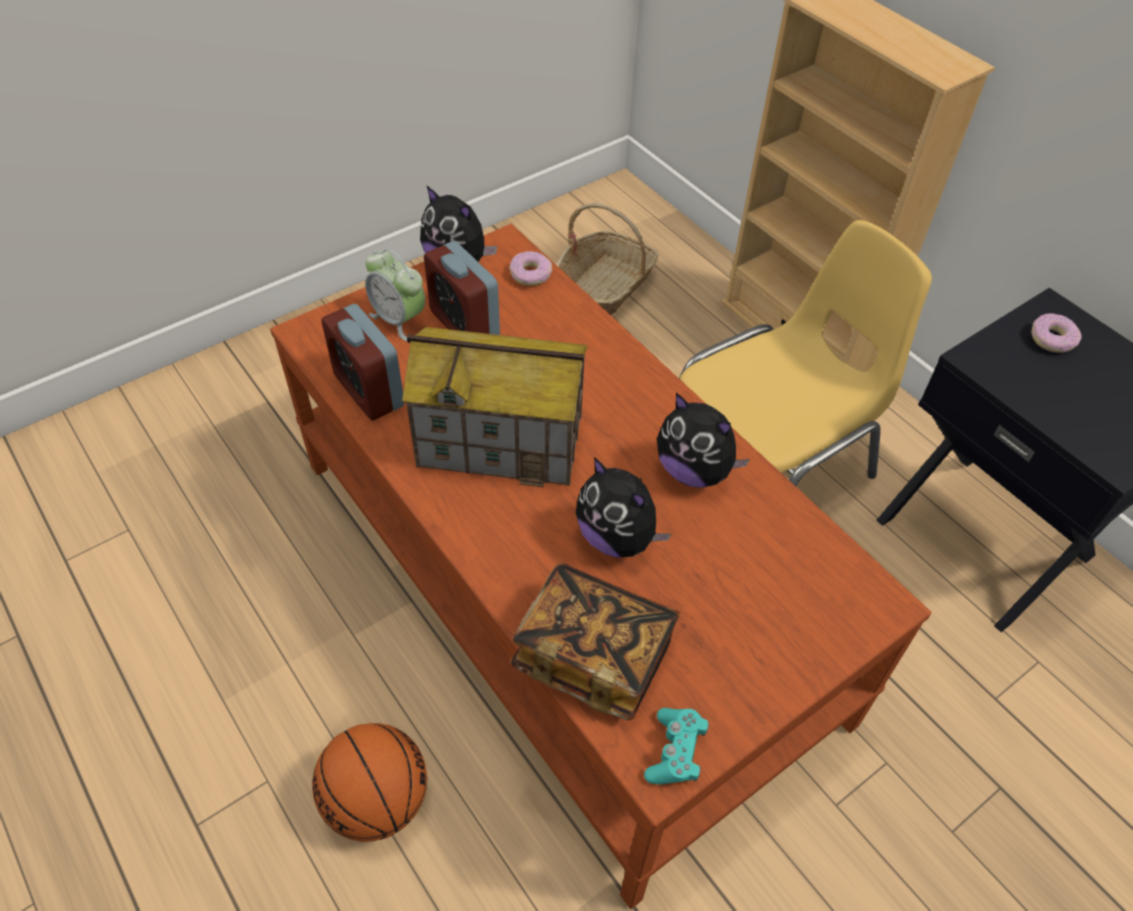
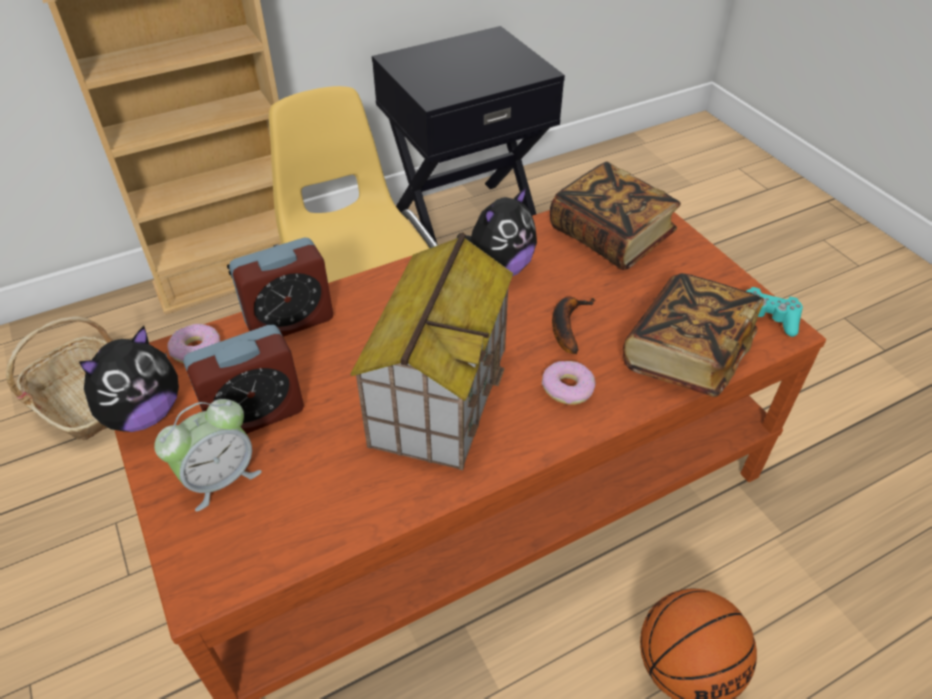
camera: 80 degrees left, 5 degrees down
alarm clock [321,304,405,421] -> alarm clock moved to [229,238,333,337]
plush toy [576,457,671,558] -> banana [552,297,596,354]
donut [1031,314,1081,353] -> donut moved to [542,361,596,405]
none -> book [550,162,681,270]

